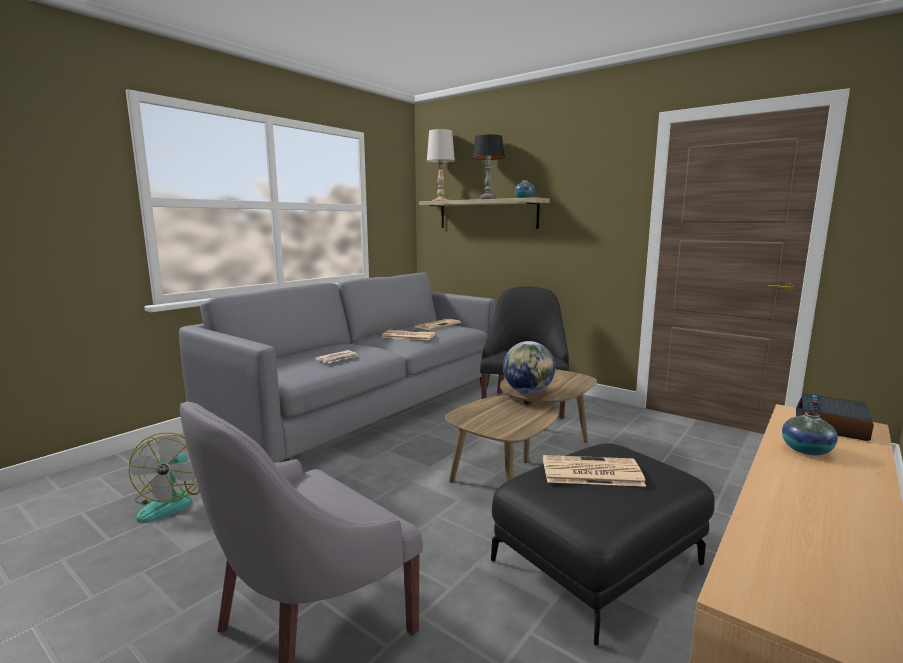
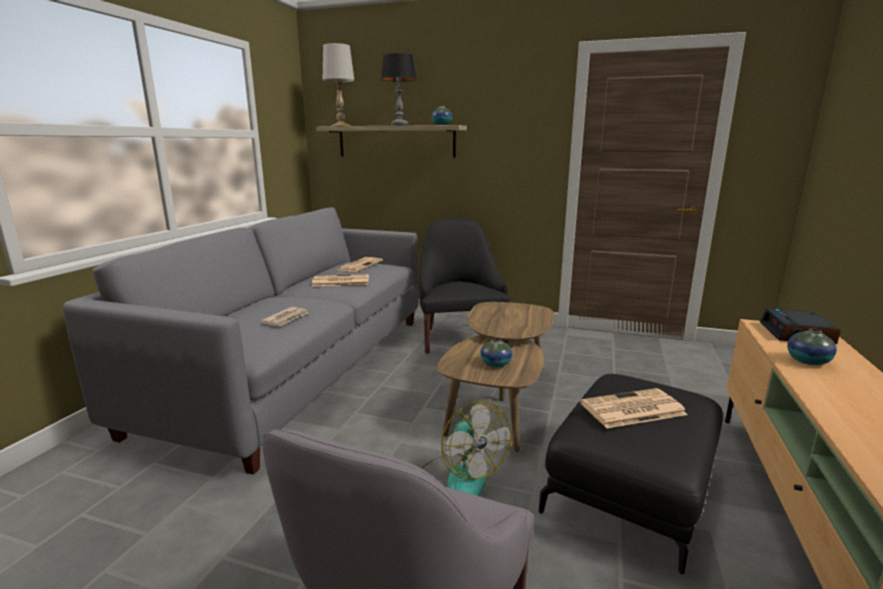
camera: 20 degrees left, 5 degrees up
fan [129,433,200,522] -> fan moved to [422,401,512,496]
globe [503,341,555,394] -> none
none -> vase [481,338,512,367]

